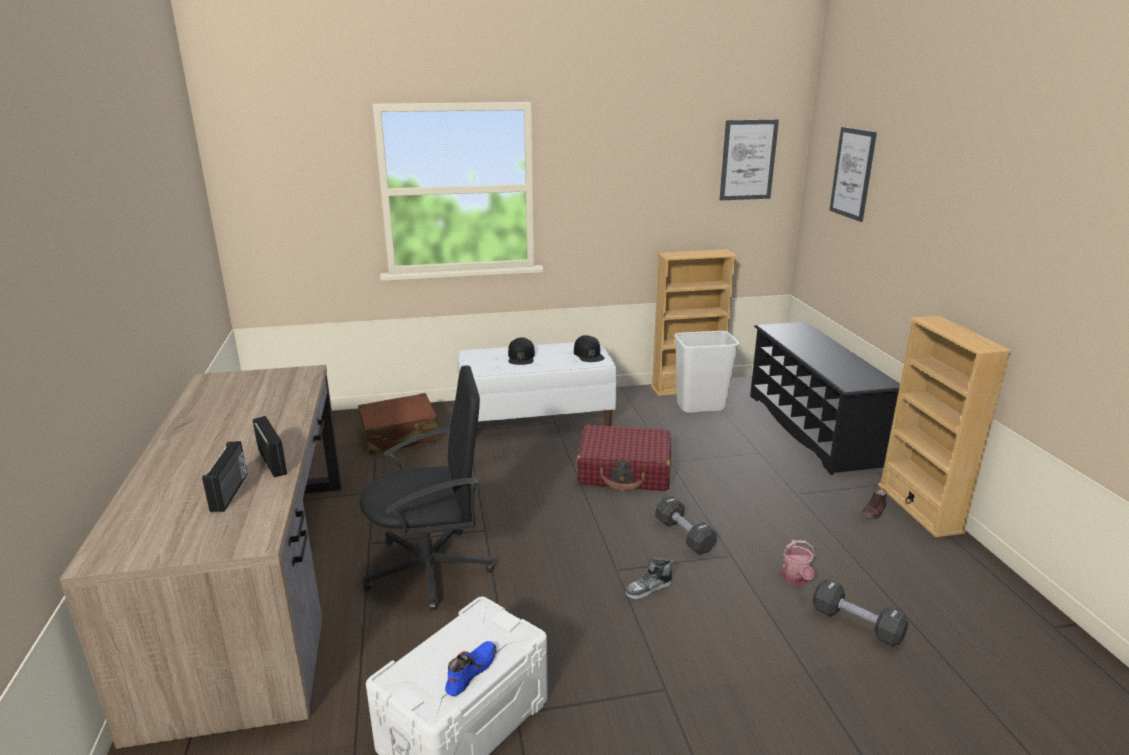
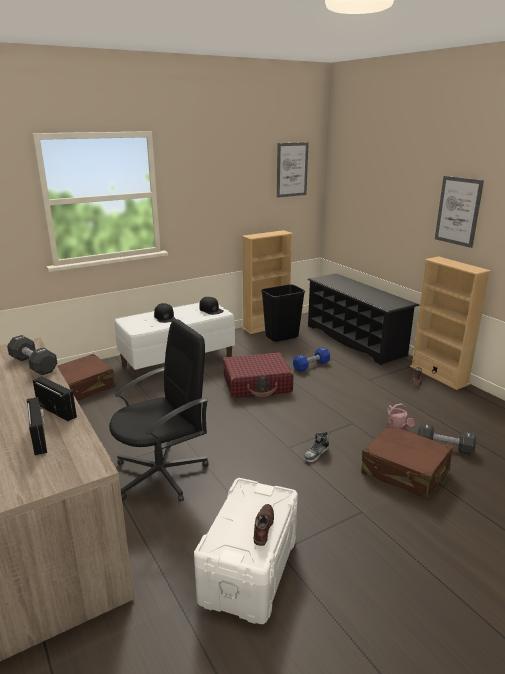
camera: 20 degrees left, 0 degrees up
blue shoe [445,641,497,696] -> brown shoe [254,504,274,546]
black dumbbell [655,496,717,555] -> black dumbbell moved to [7,335,57,375]
white trash can [674,331,739,413] -> black trash can [261,284,305,342]
picture [829,127,877,222] -> picture moved to [435,176,484,248]
none -> blue dumbbell [293,347,330,372]
none -> brown suitcase [361,425,453,500]

